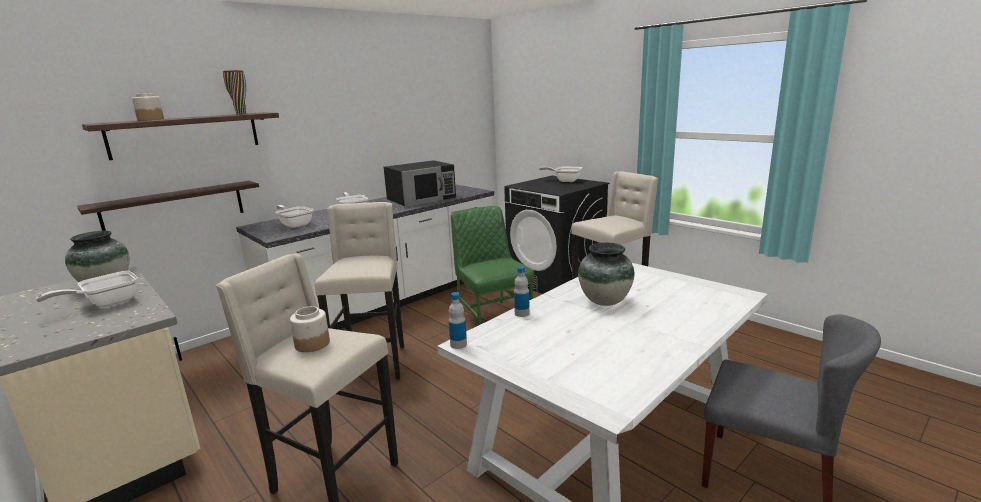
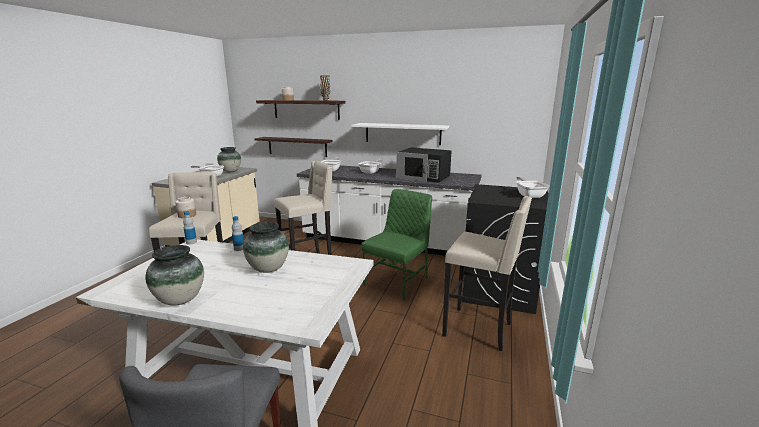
camera: 60 degrees right, 0 degrees up
none -> vase [145,245,204,306]
none -> white shelf [351,123,449,145]

